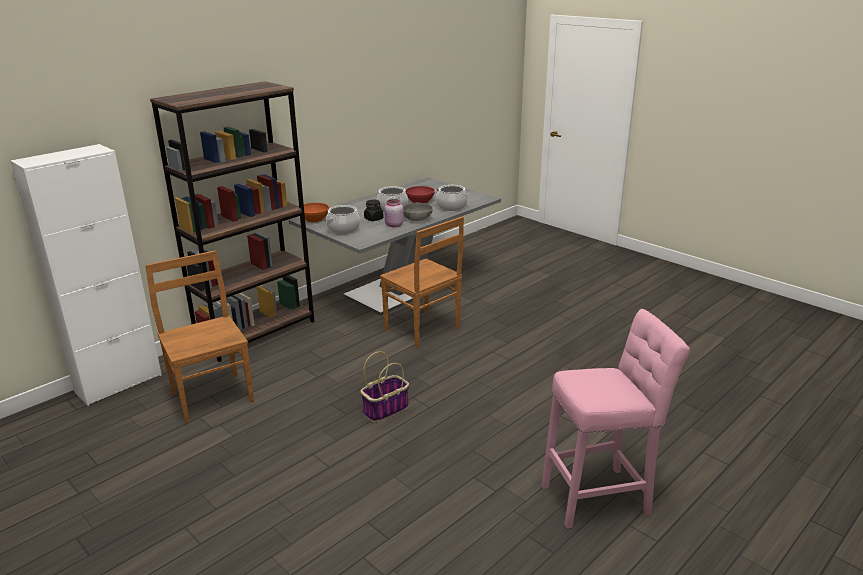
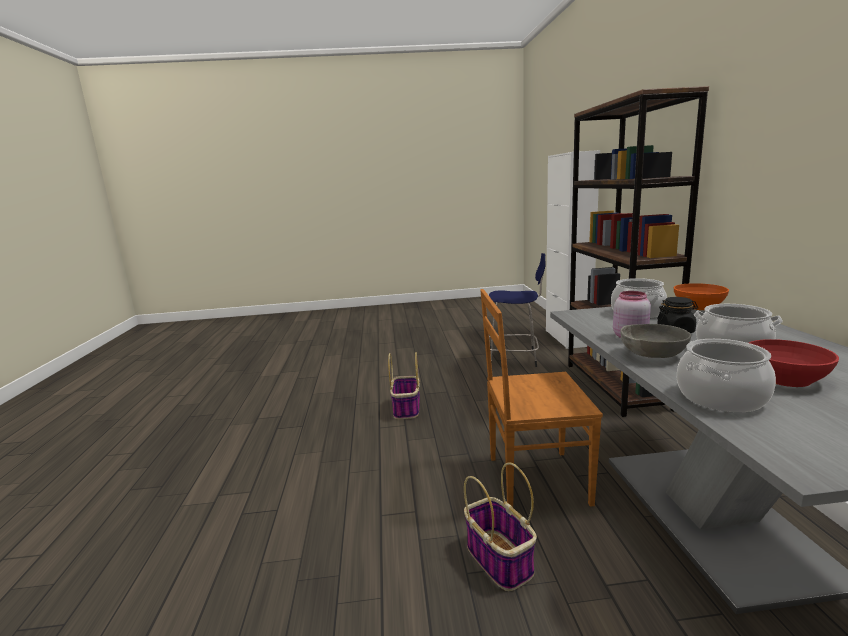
camera: 130 degrees right, 10 degrees down
brown chair [145,250,254,423] -> blue stool [489,253,546,367]
pink stool [542,309,690,529] -> none
none -> basket [464,462,537,591]

